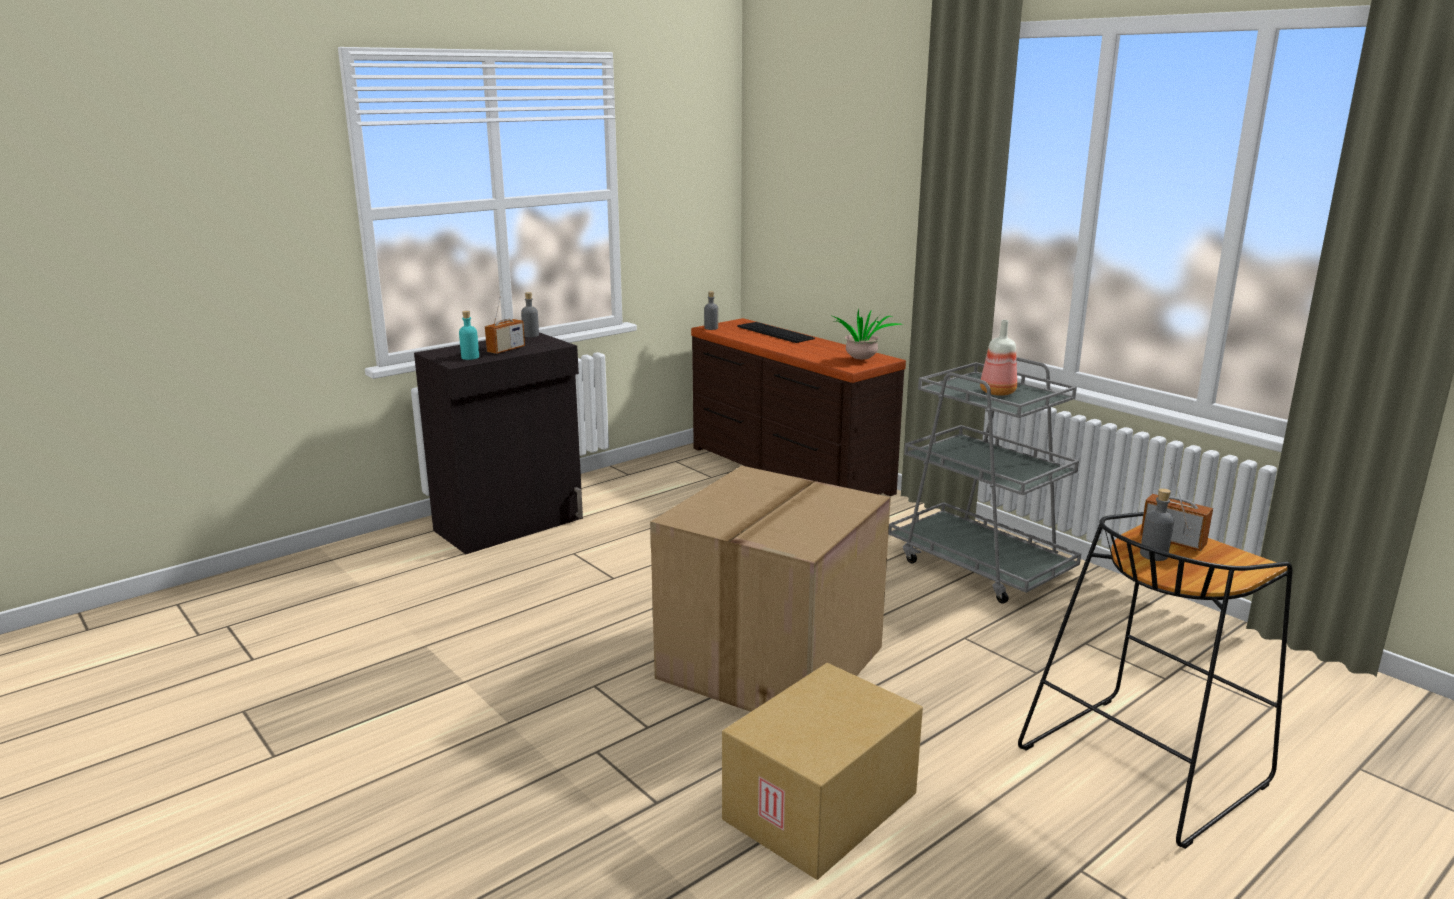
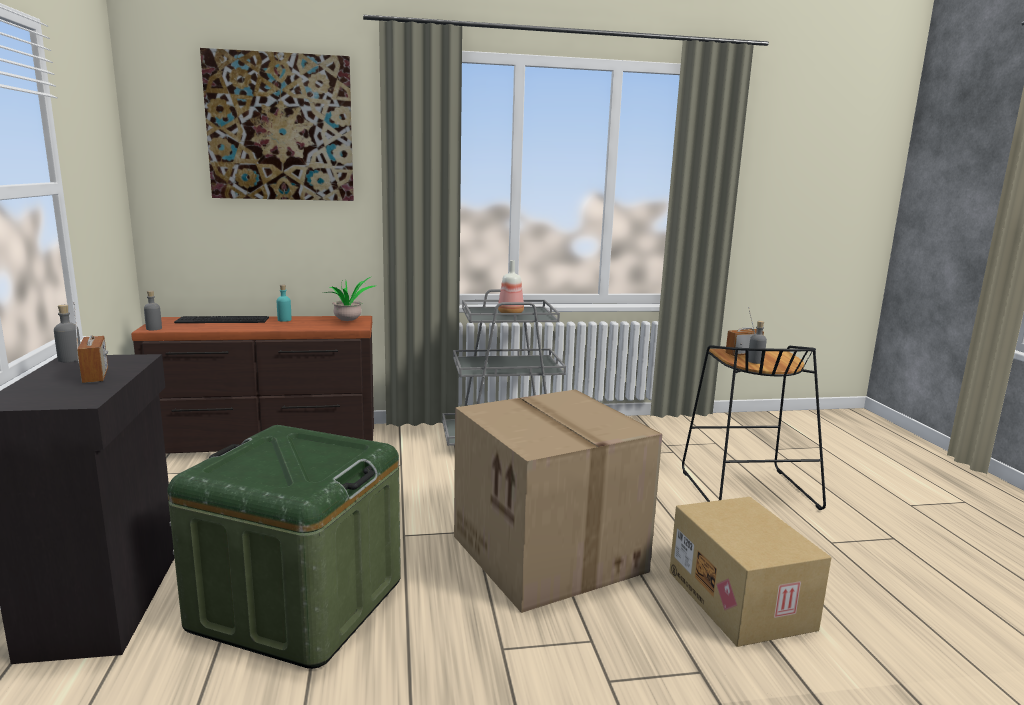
camera: 60 degrees left, 5 degrees down
turquoise bottle [459,311,479,360] -> turquoise bottle moved to [277,285,292,322]
none -> green storage box [167,425,401,669]
none -> picture [200,48,354,201]

